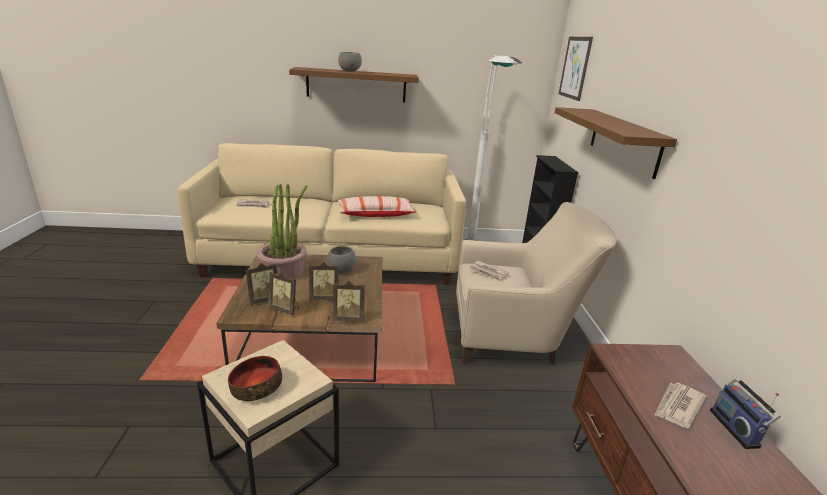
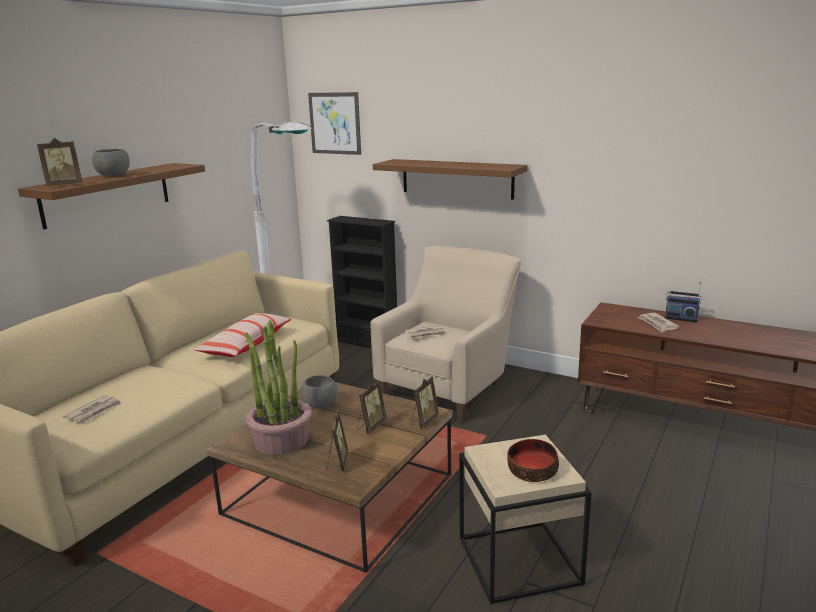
camera: 55 degrees left, 5 degrees down
picture frame [268,272,299,316] -> picture frame moved to [37,138,82,186]

